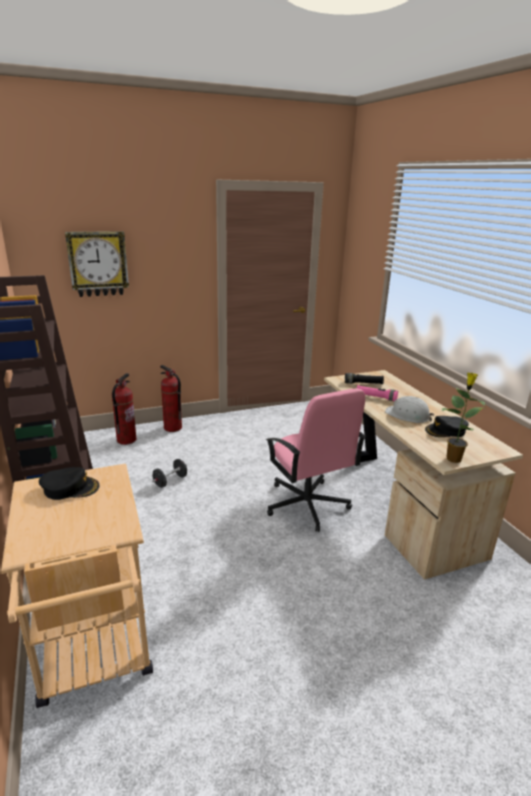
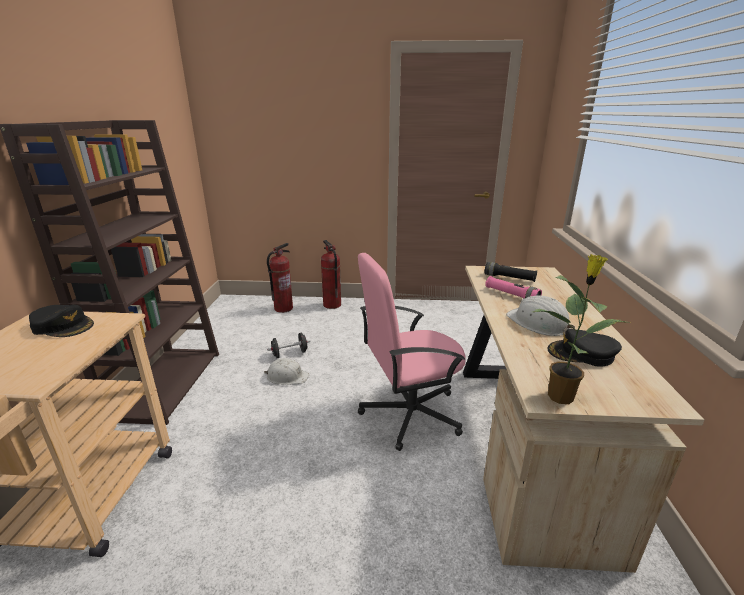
camera: 25 degrees right, 0 degrees up
wall clock [65,231,129,297] -> none
pink office chair [266,388,366,532] -> pink office chair turned 75 degrees clockwise [358,253,466,451]
none -> white hard hat [264,358,309,385]

